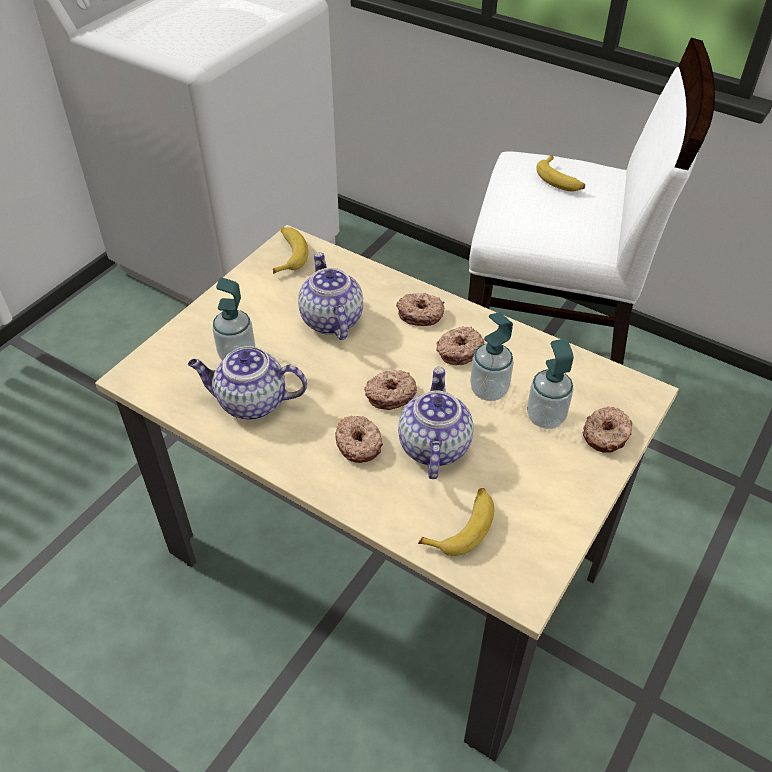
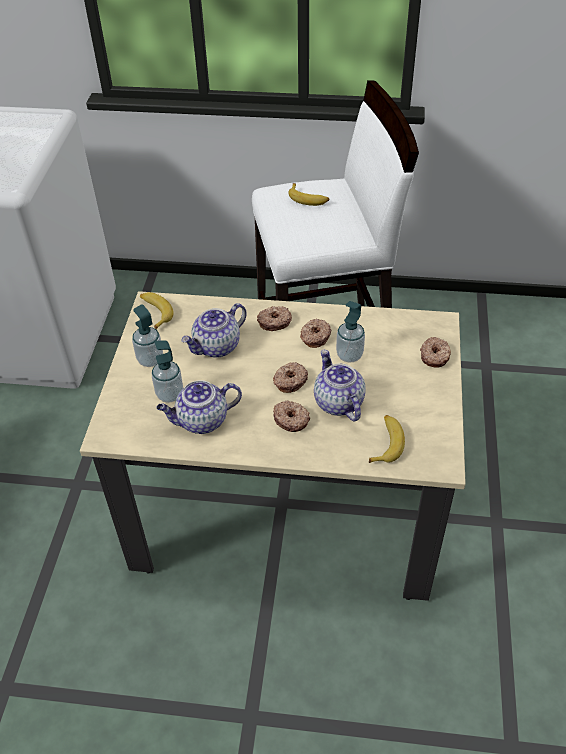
camera: 25 degrees left, 0 degrees up
teapot [298,252,363,340] -> teapot turned 90 degrees counterclockwise [181,303,247,358]
soap dispenser [527,339,574,429] -> soap dispenser moved to [132,305,163,367]

